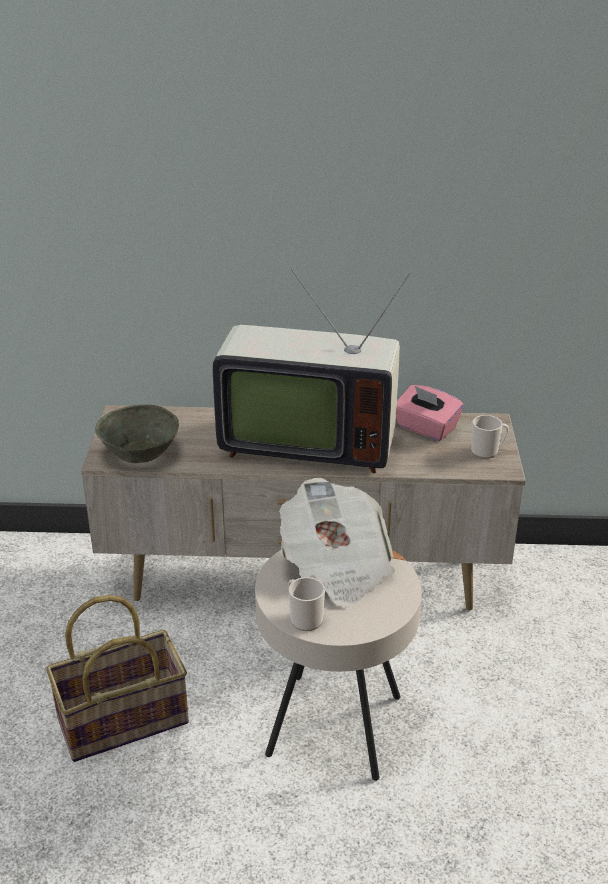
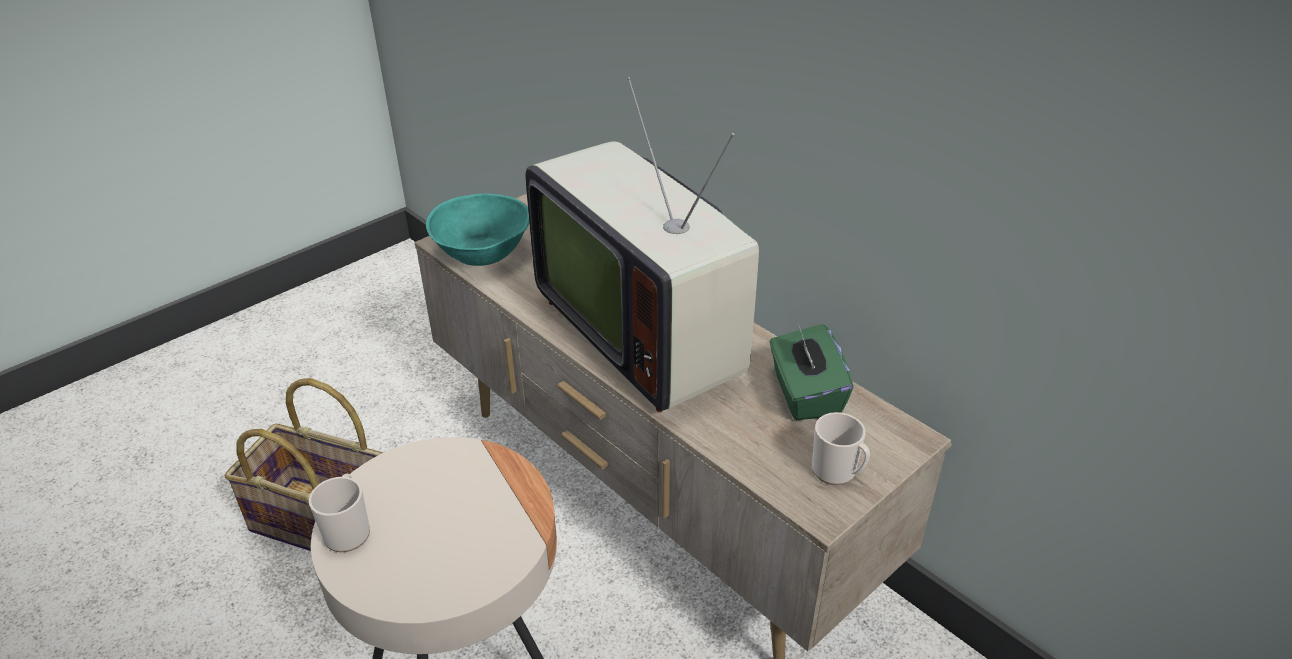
camera: 45 degrees right, 5 degrees up
grey bowl [95,405,179,463] -> turquoise bowl [426,193,529,266]
newspaper [279,478,395,608] -> none
pink tissue box [396,385,464,441] -> green tissue box [770,324,854,420]

